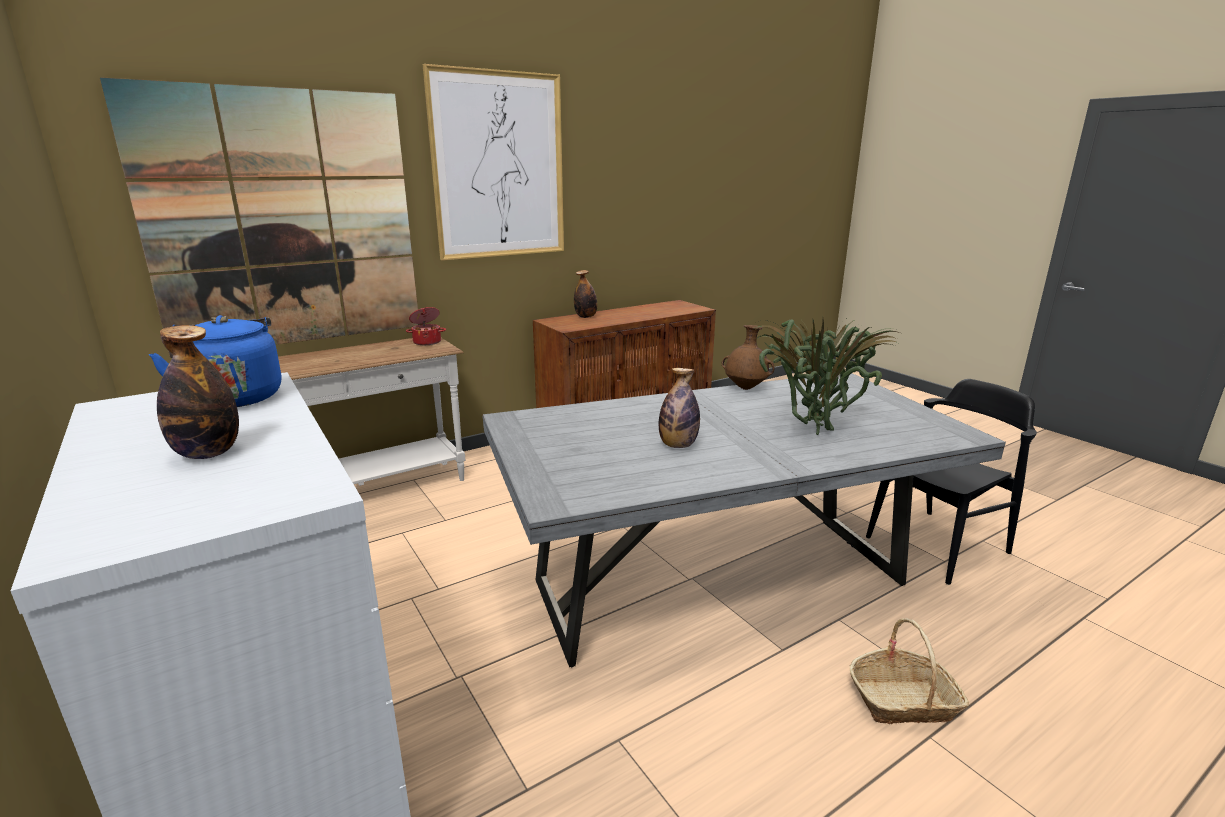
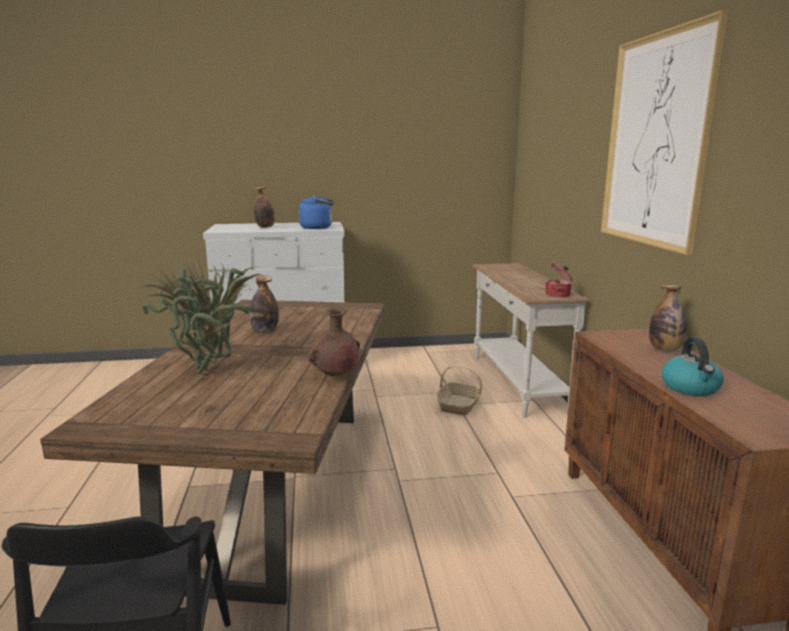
camera: 115 degrees right, 5 degrees down
picture [100,77,420,358] -> none
grey dining table [482,373,1006,667] -> brown dining table [40,300,385,605]
basket [850,618,969,724] -> basket moved to [437,365,482,415]
none -> kettle [662,337,723,396]

